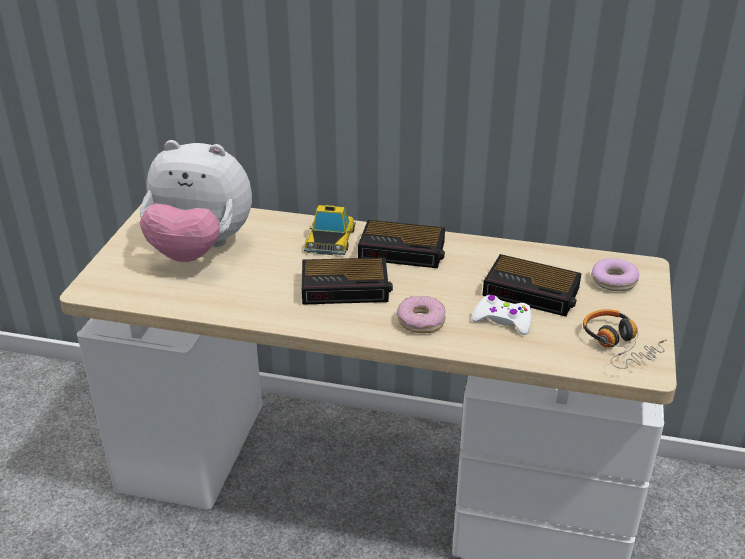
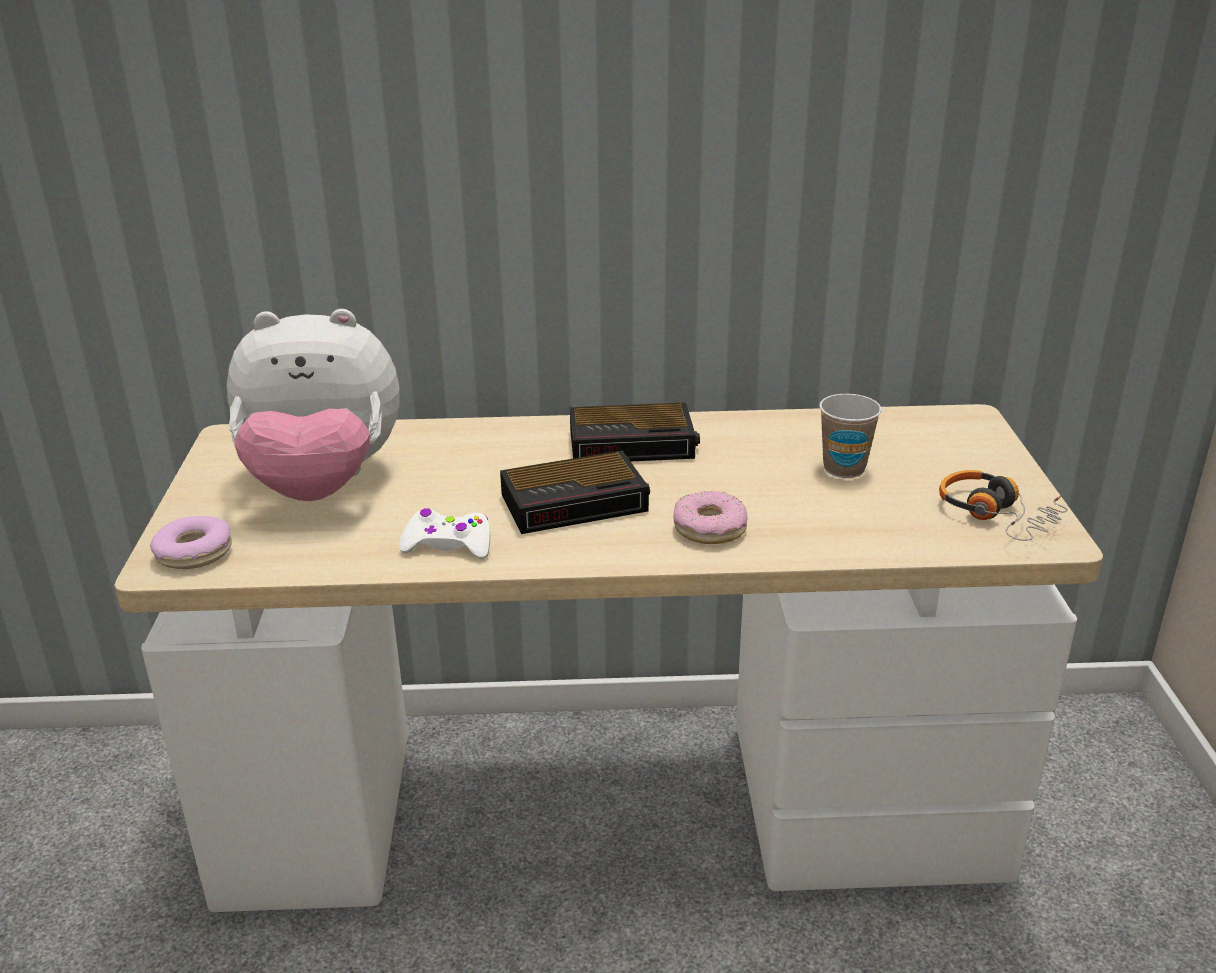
camera: 15 degrees left, 5 degrees down
toy car [304,205,356,255] -> none
white game controller [472,295,531,335] -> white game controller moved to [399,508,490,559]
alarm clock [482,254,582,317] -> cup [819,394,882,478]
donut [591,258,639,291] -> donut moved to [150,516,232,569]

